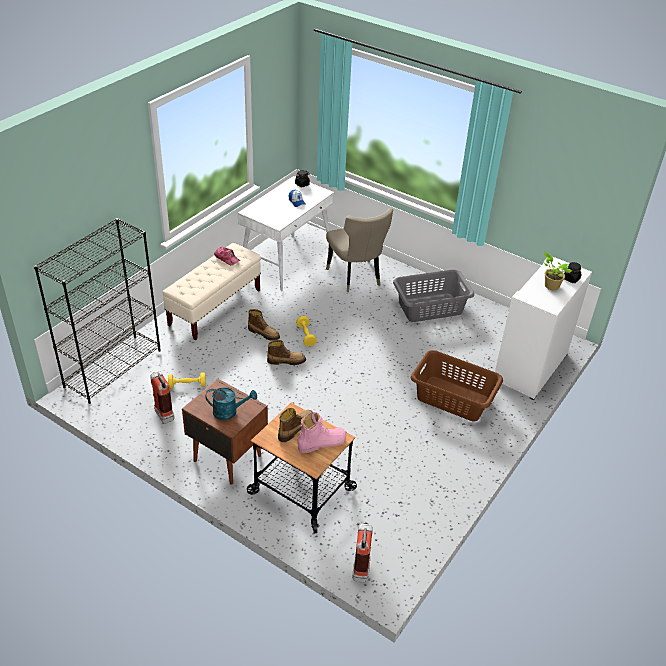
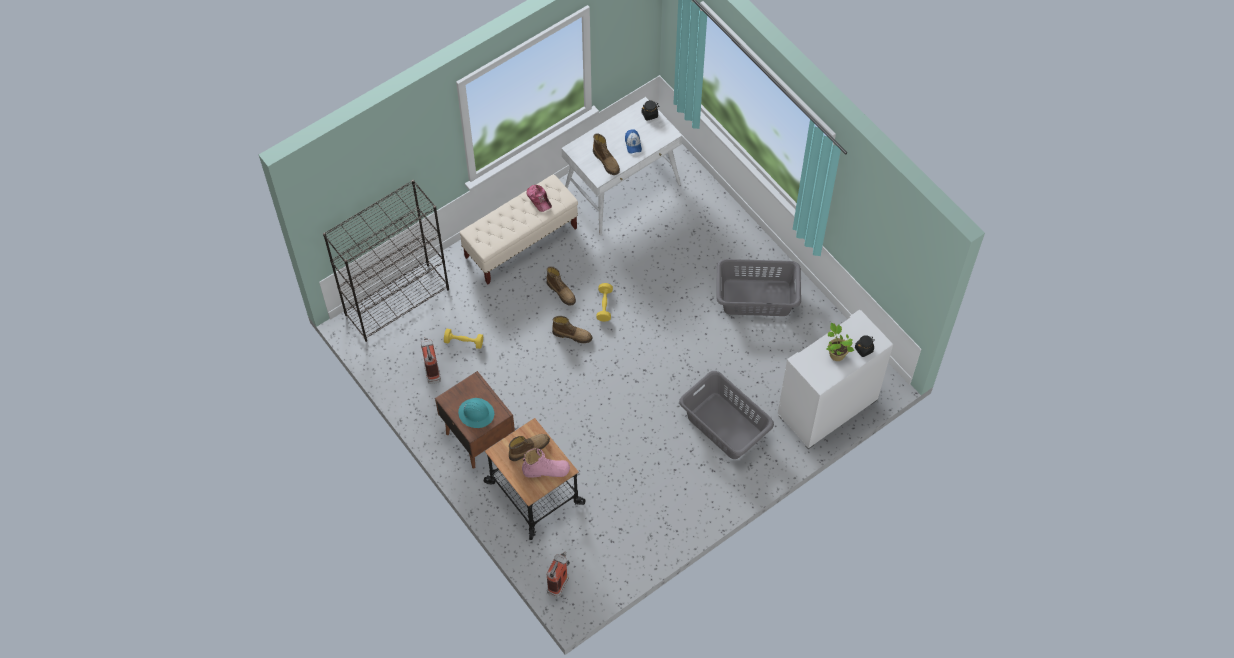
camera: 20 degrees right, 20 degrees up
turquoise watering can [205,387,257,420] -> turquoise hard hat [458,398,494,428]
beige chair [326,208,393,292] -> none
brown laundry basket [410,350,503,422] -> grey laundry basket [679,371,774,459]
none -> boot [593,133,620,175]

